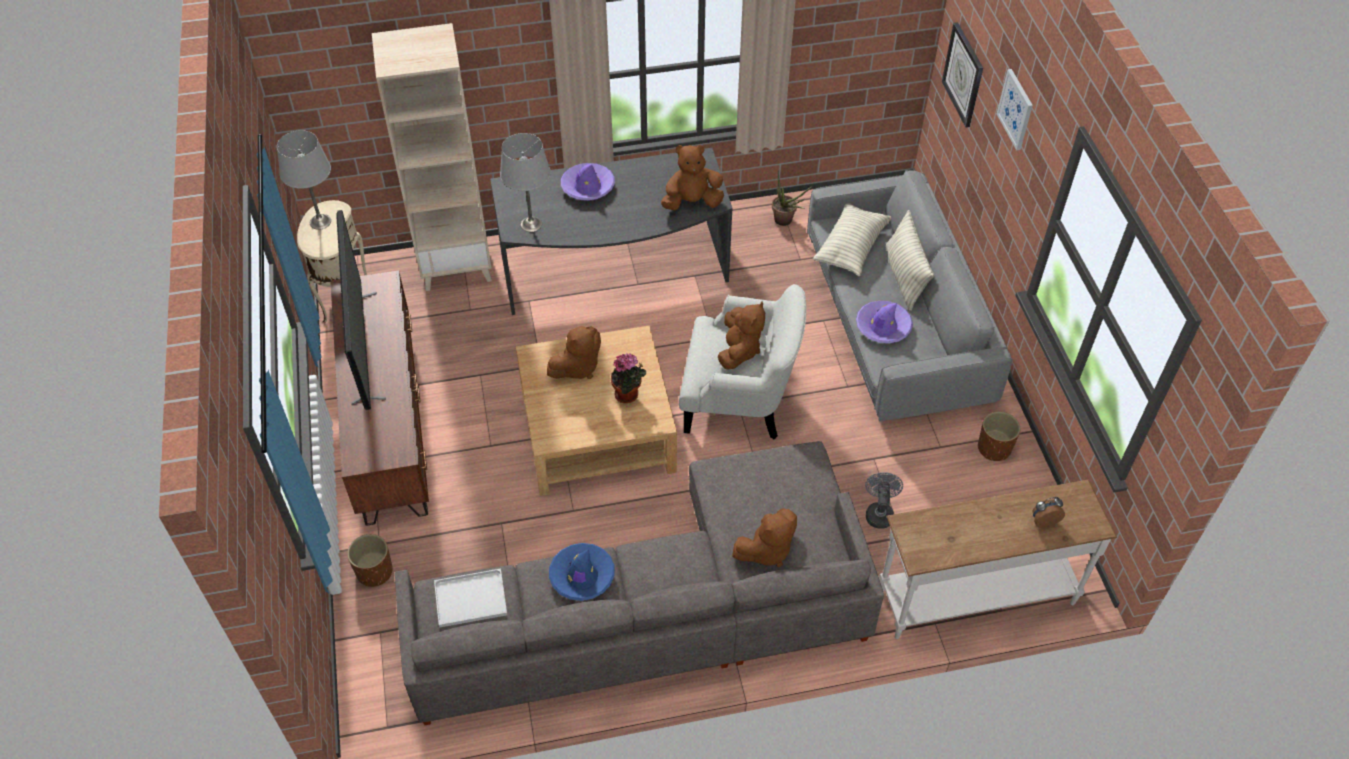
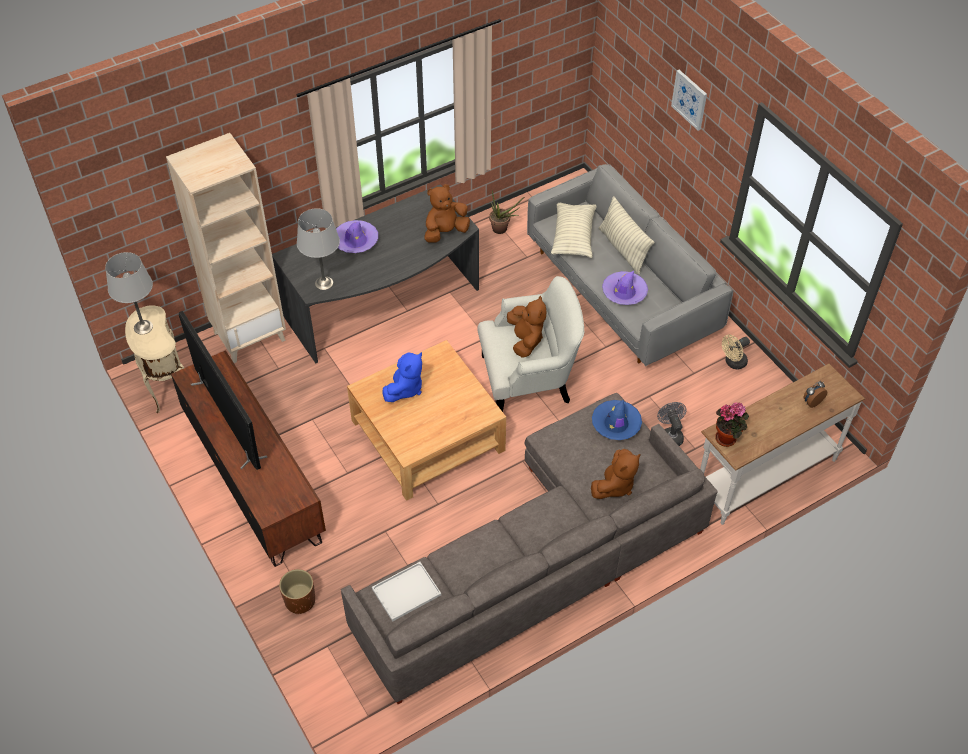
camera: 20 degrees left, 0 degrees up
brown plush toy [547,326,601,379] -> blue plush toy [382,352,422,402]
blue hat [549,543,615,601] -> blue hat moved to [592,400,642,440]
potted plant [611,353,646,403] -> potted plant moved to [715,402,749,447]
wall clock [942,22,983,127] -> none
brown planter [978,411,1020,461] -> beige fan [722,334,750,369]

